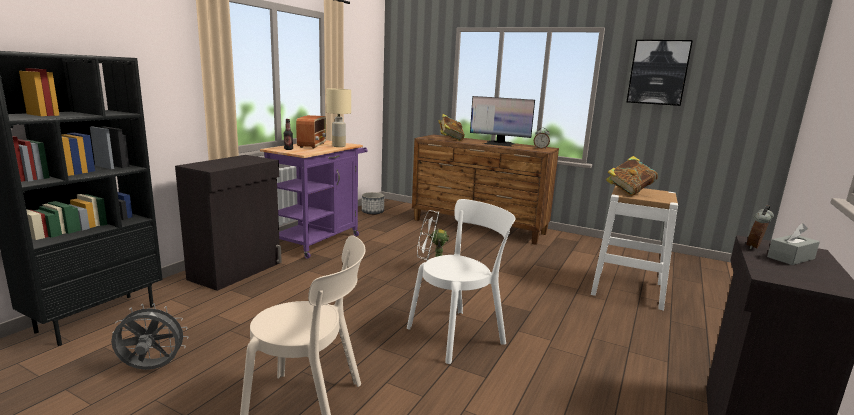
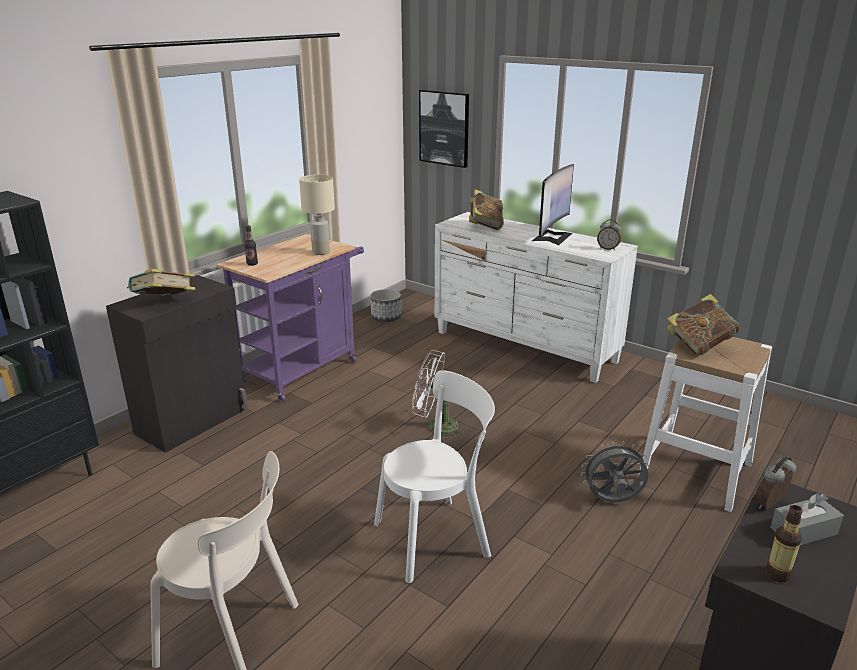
camera: 10 degrees right, 10 degrees up
grey fan [111,304,188,370] -> grey fan moved to [581,441,649,502]
radio [296,115,326,148] -> none
brown dresser [412,135,559,245] -> white dresser [435,212,638,383]
monitor [470,96,535,147] -> monitor turned 90 degrees counterclockwise [532,164,574,245]
picture [627,40,693,106] -> picture moved to [419,90,469,168]
none -> book [127,269,195,296]
none -> bottle [765,505,803,582]

